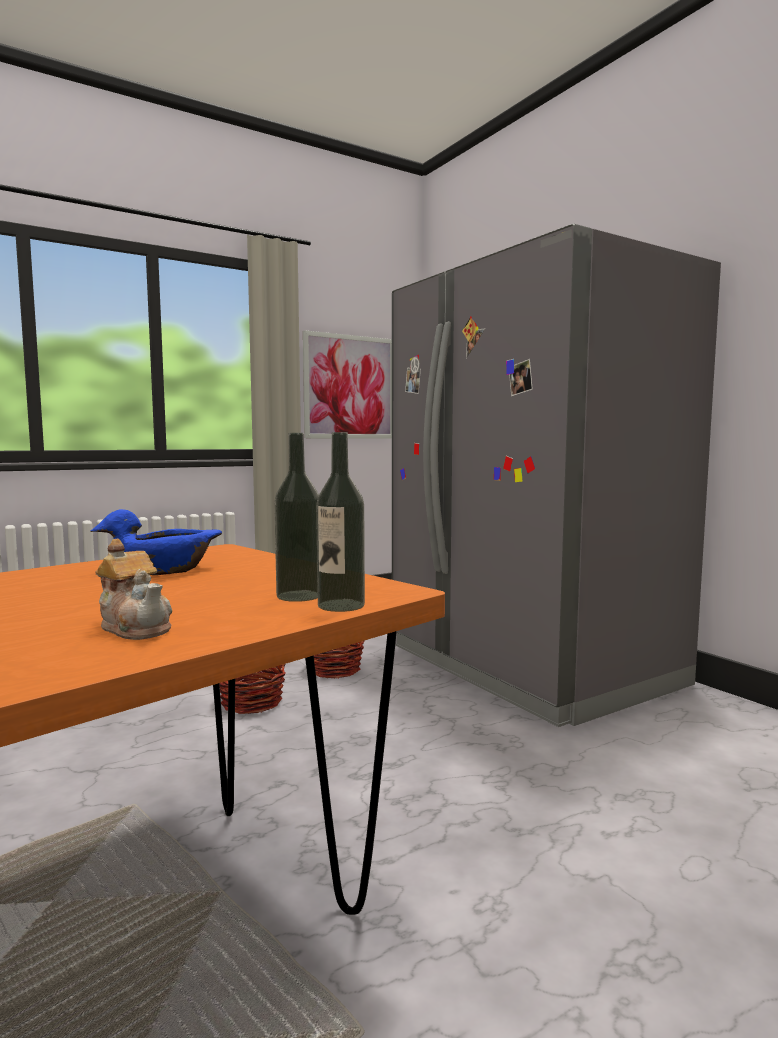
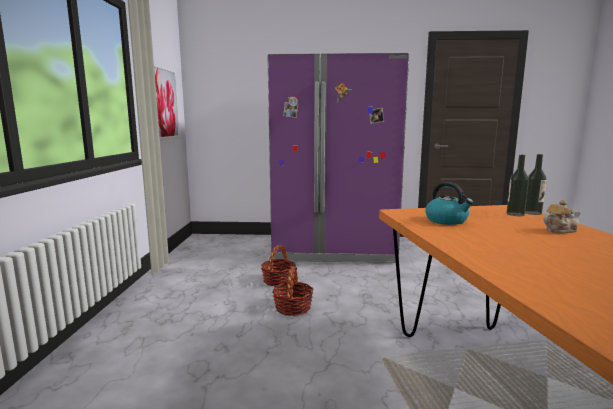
camera: 55 degrees left, 5 degrees up
blue bowl [90,509,222,575] -> kettle [425,182,474,225]
grey fridge [392,224,721,727] -> purple fridge [267,53,409,263]

